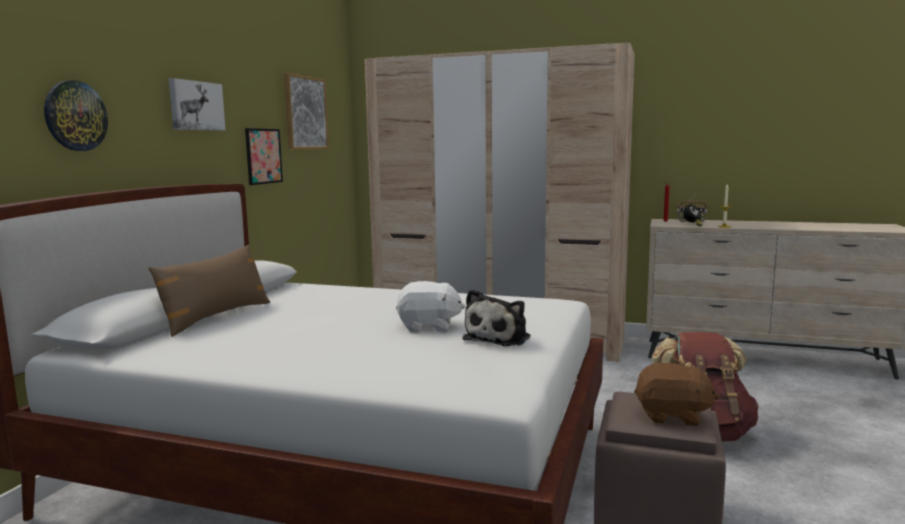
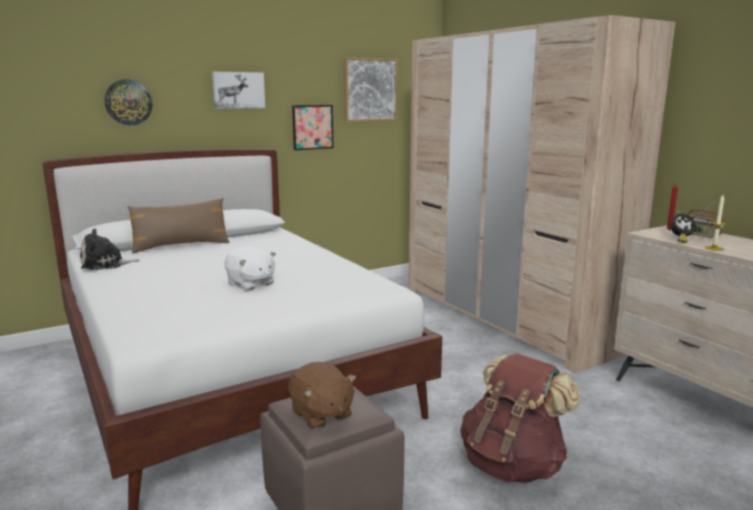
camera: 40 degrees right, 5 degrees up
plush toy [462,289,530,346] -> plush toy moved to [80,229,139,270]

